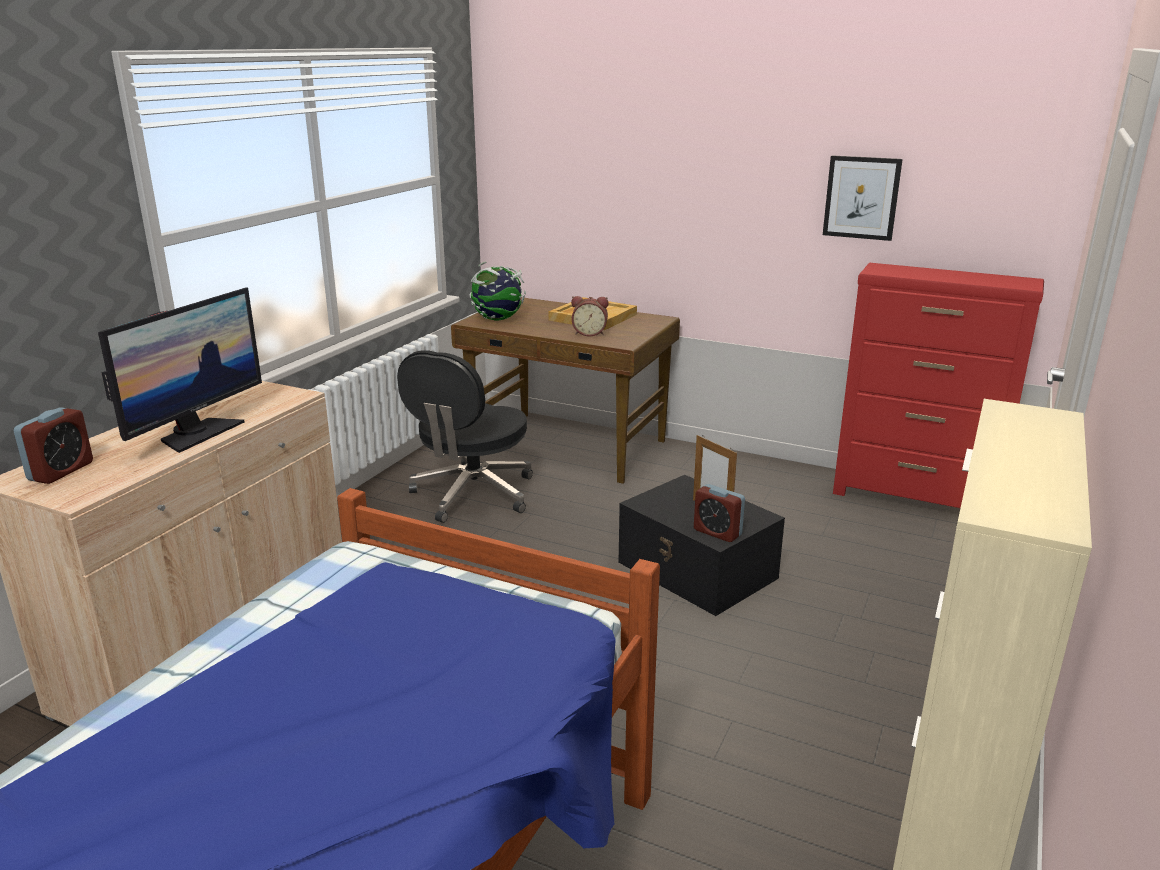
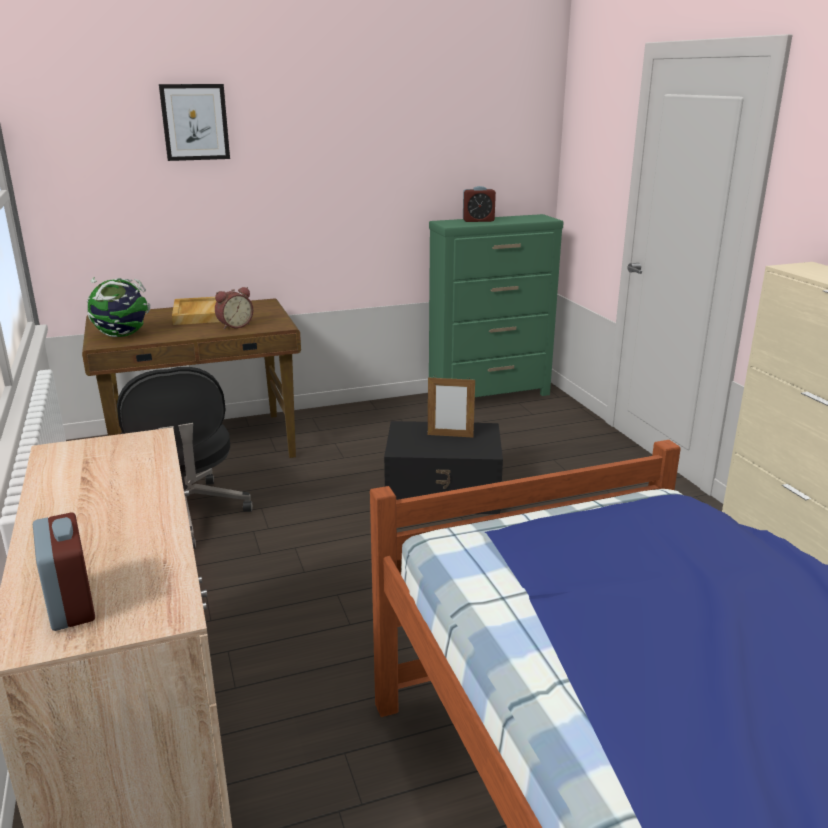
camera: 45 degrees left, 0 degrees up
monitor [98,287,262,453] -> none
alarm clock [694,484,745,542] -> alarm clock moved to [463,186,496,222]
picture [823,155,903,241] -> picture moved to [159,84,230,161]
red dresser [833,263,1044,508] -> green dresser [429,214,564,397]

